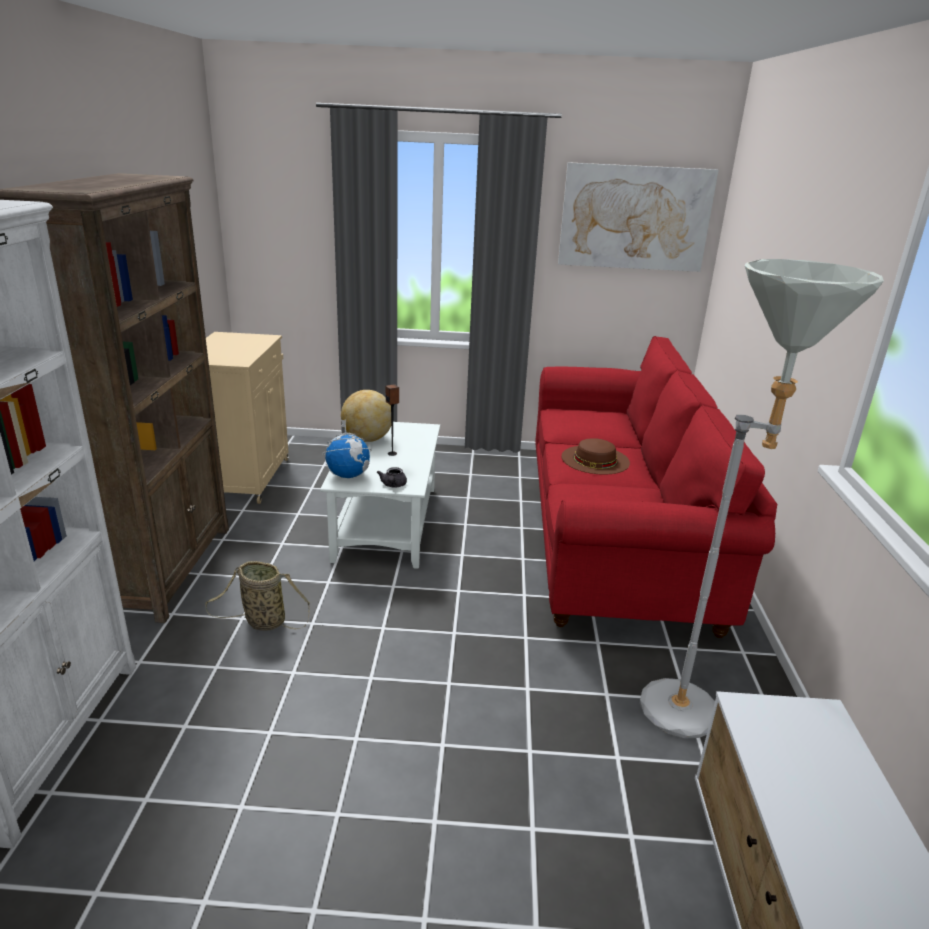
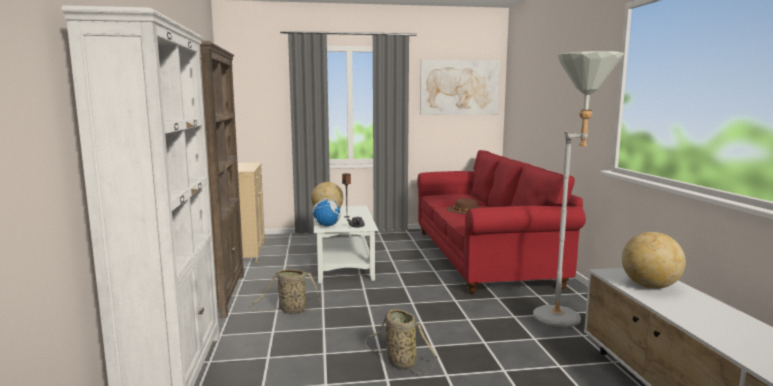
camera: 10 degrees left, 15 degrees down
none -> basket [365,309,438,374]
none -> globe [622,232,686,289]

